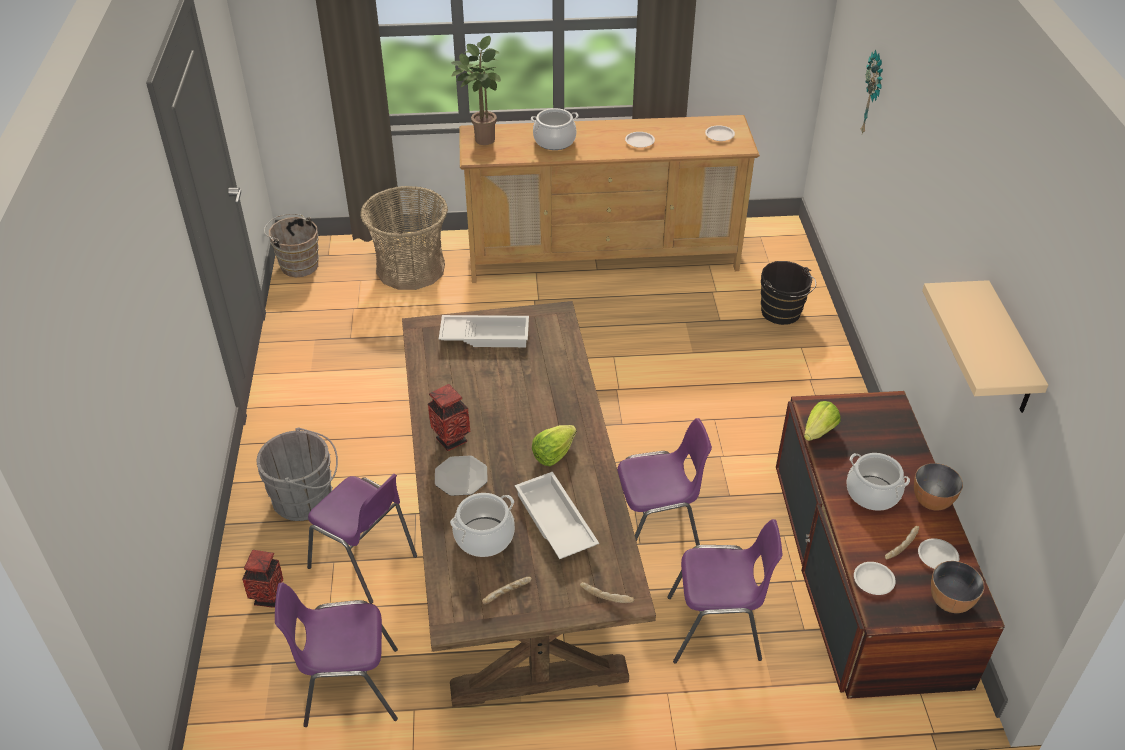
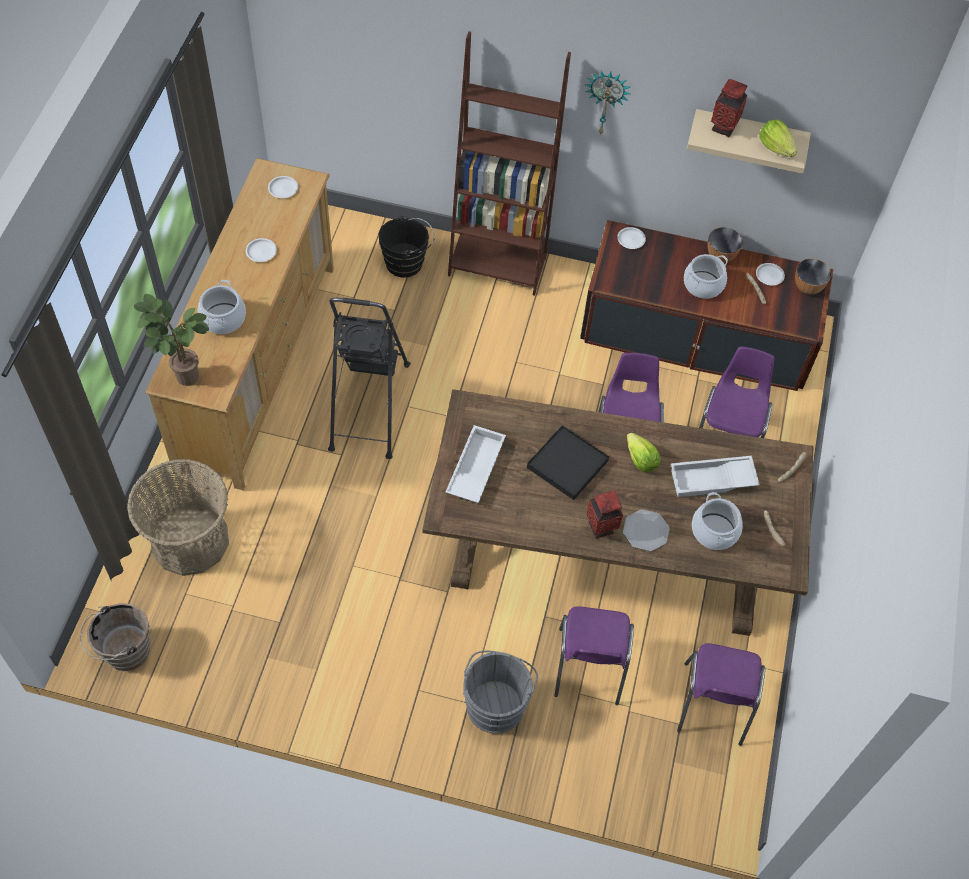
camera: 75 degrees left, 15 degrees up
vase [242,550,283,607] -> vase moved to [711,79,748,137]
purple chair [307,474,417,604] -> purple chair turned 135 degrees clockwise [554,606,634,705]
lettuce [804,401,841,441] -> lettuce moved to [759,119,797,157]
white plate [854,562,896,595] -> white plate moved to [617,227,646,249]
wall clock [861,50,883,133] -> wall clock moved to [584,71,631,133]
none -> step ladder [328,298,410,459]
none -> brown bookcase [448,31,571,296]
none -> black tray [527,425,609,500]

